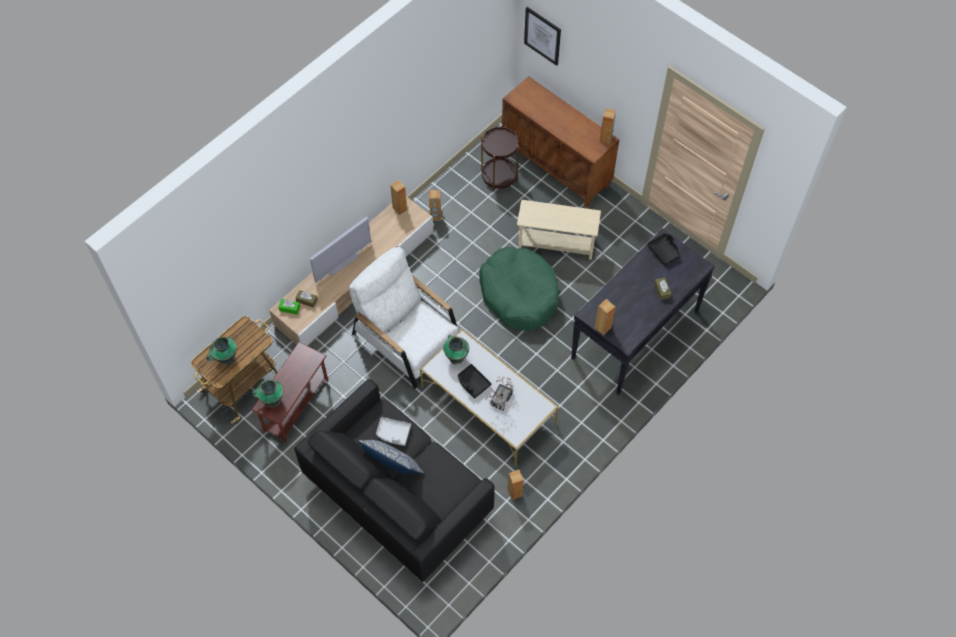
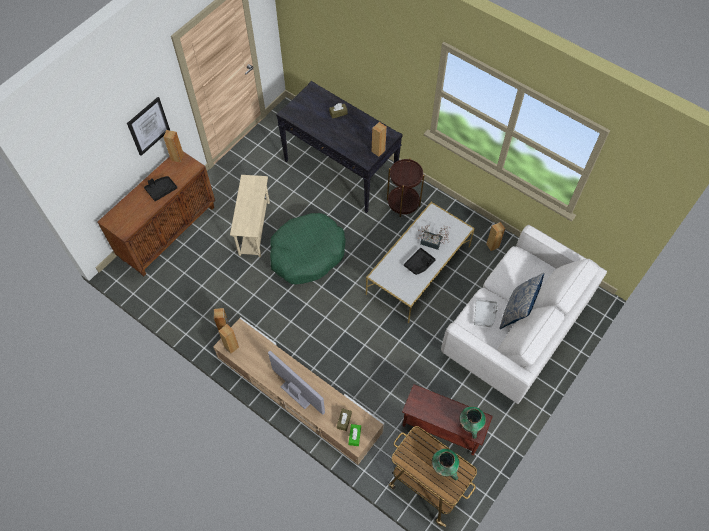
camera: 95 degrees left, 0 degrees up
black sofa [294,379,495,582] -> white sofa [441,225,607,404]
white armchair [349,247,459,390] -> none
vase [443,335,469,365] -> none
brown side table [481,126,519,191] -> brown side table moved to [387,158,425,217]
picture [524,7,561,66] -> picture moved to [127,97,170,156]
black tray [647,233,680,266] -> black tray moved to [144,176,177,201]

